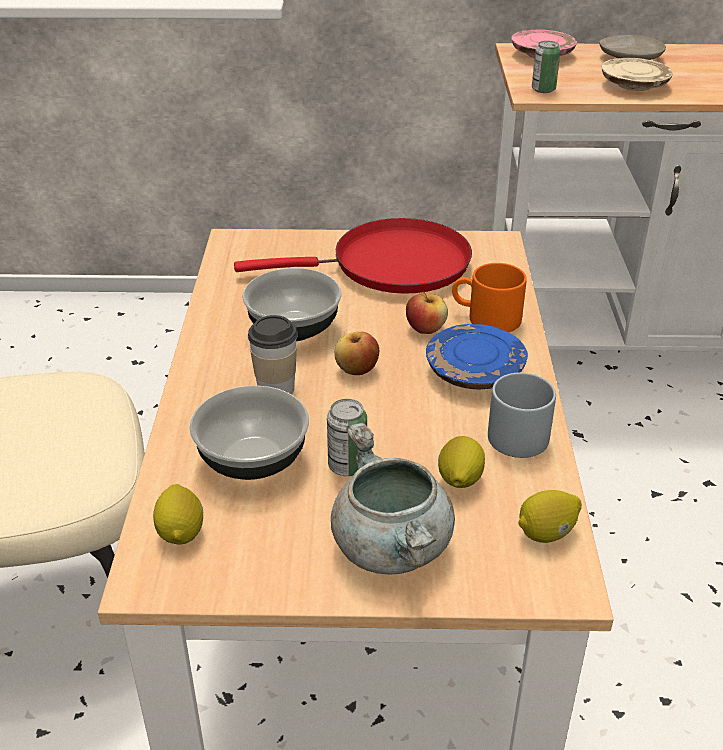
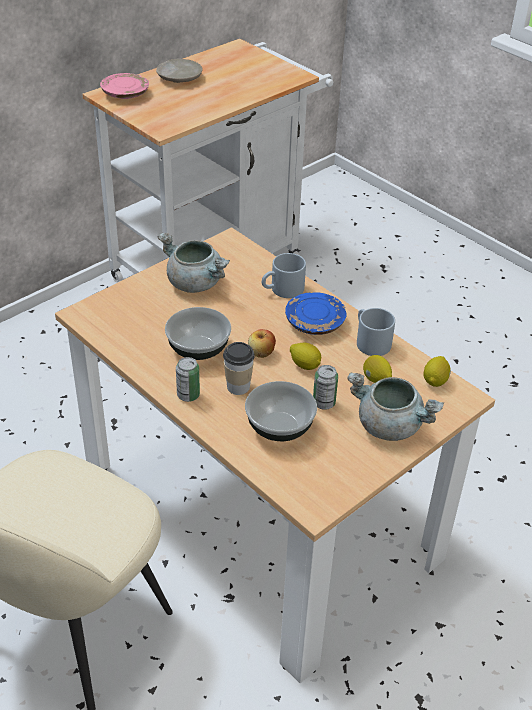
camera: 45 degrees left, 5 degrees up
lemon [153,484,203,545] -> lemon moved to [290,343,321,370]
red frying pan [234,218,472,294] -> grey cooking pot [158,233,230,293]
apple [406,290,448,334] -> none
orange mug [452,263,527,332] -> grey mug [262,253,306,298]
can [532,41,561,93] -> can moved to [176,357,200,402]
beige plate [601,58,673,91] -> none

